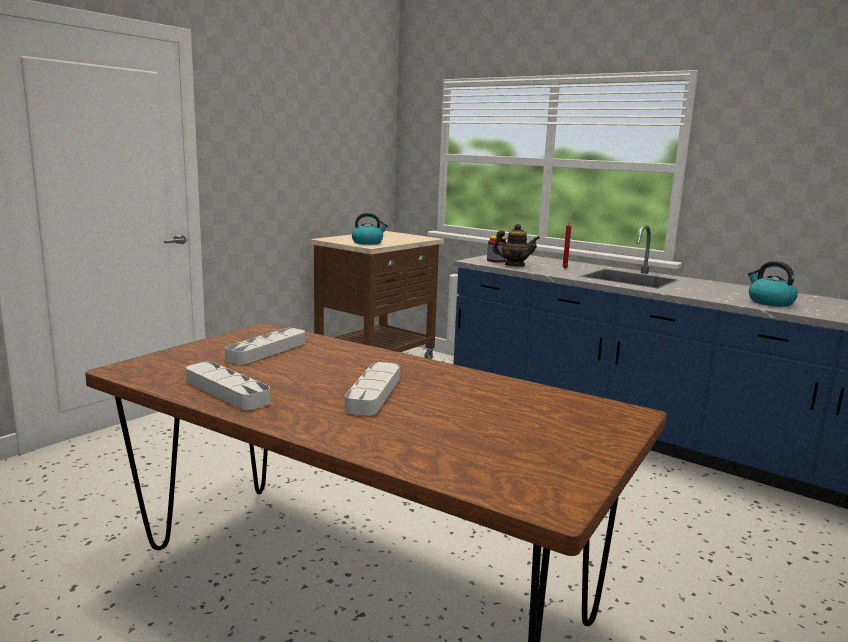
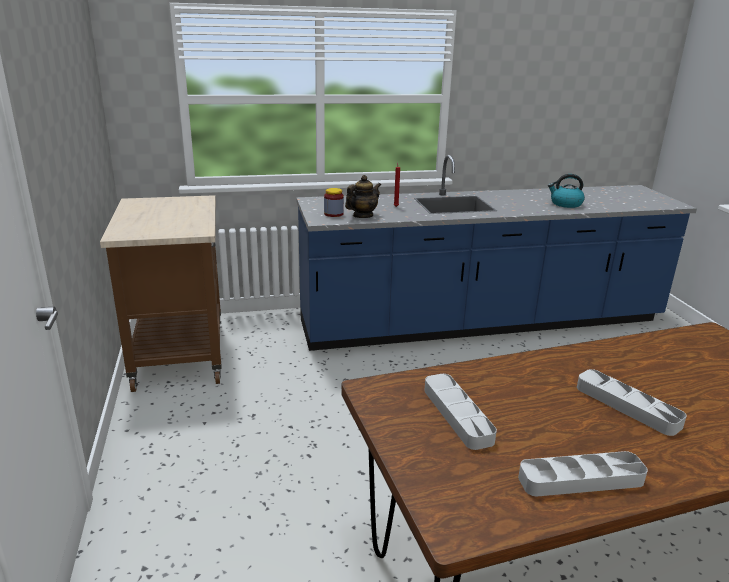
camera: 50 degrees left, 10 degrees up
kettle [352,213,388,245] -> none

